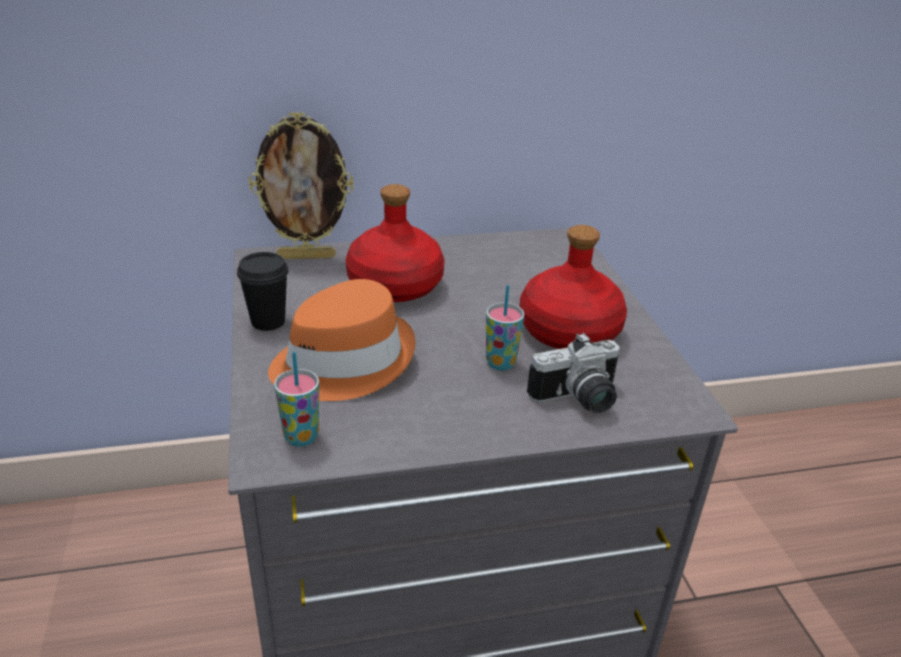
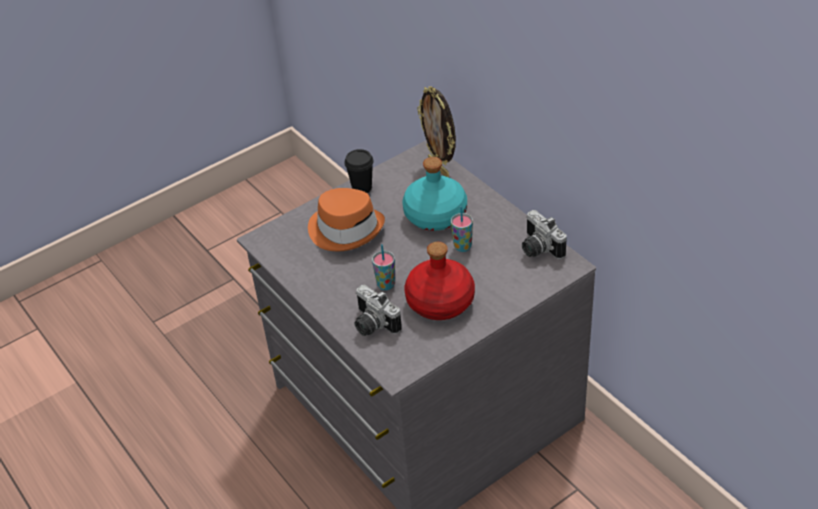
camera: 70 degrees right, 10 degrees up
cup [274,352,319,447] -> cup moved to [451,206,473,252]
red bottle [346,184,444,302] -> turquoise bottle [403,157,467,231]
none -> camera [522,210,567,259]

